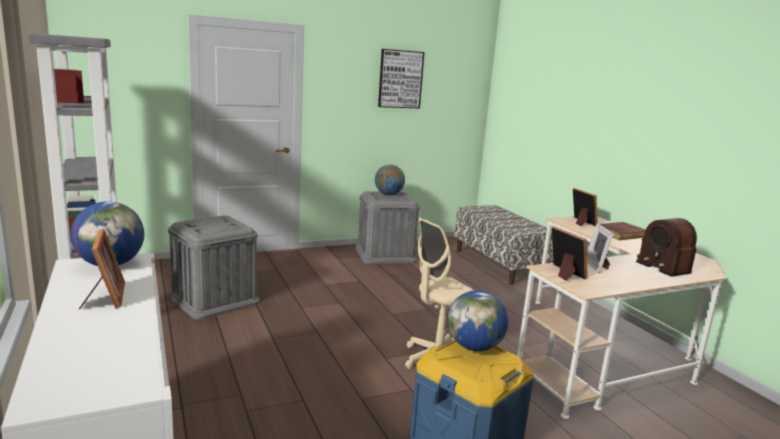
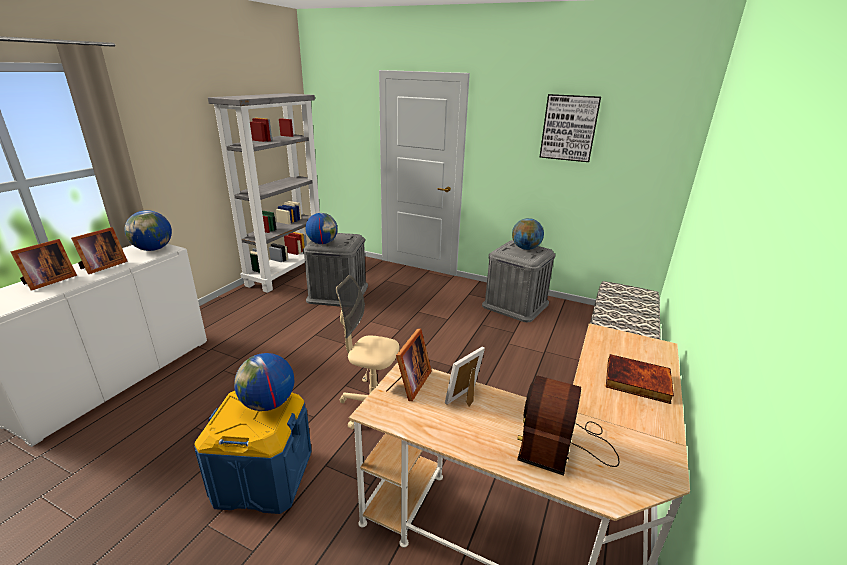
camera: 50 degrees right, 10 degrees up
picture frame [573,188,598,226] -> picture frame moved to [10,239,77,290]
none -> globe [305,213,337,244]

